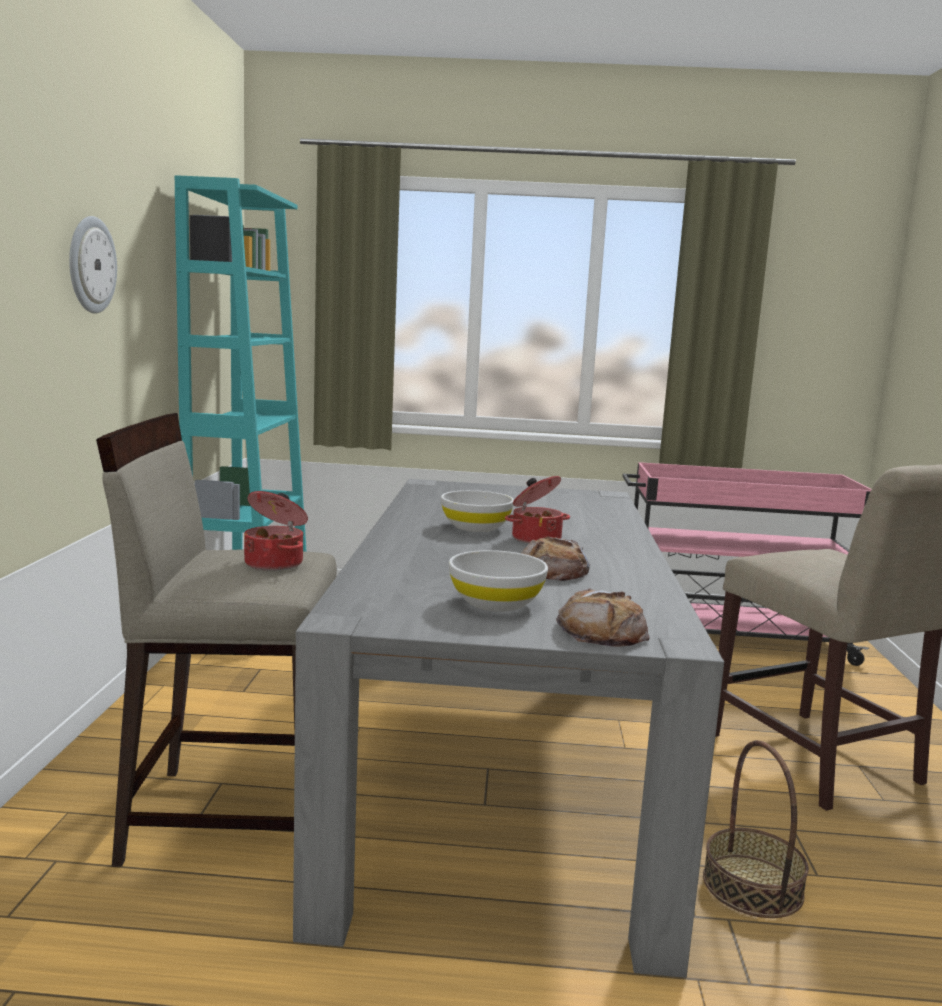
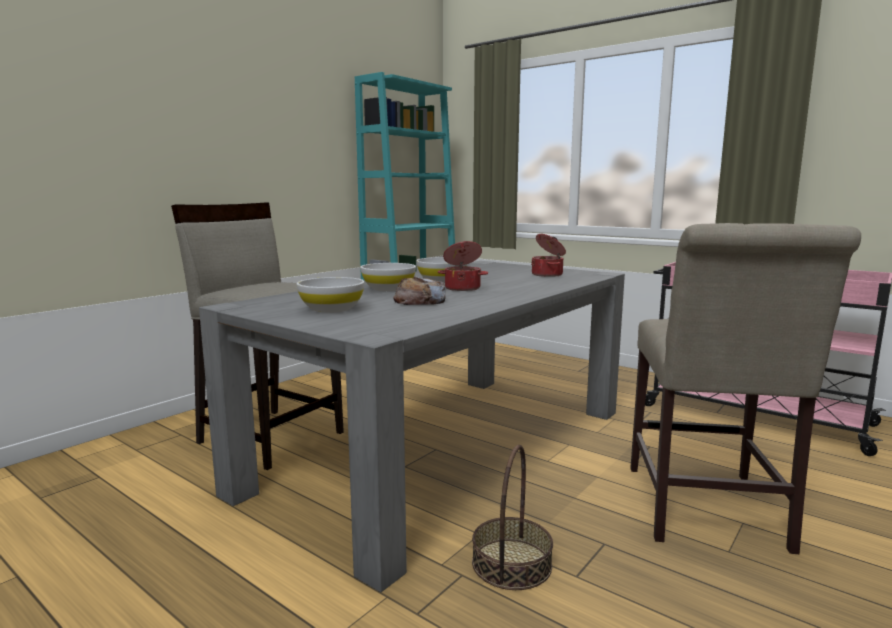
camera: 35 degrees right, 0 degrees up
wall clock [69,216,117,314] -> none
cooking pot [244,491,308,571] -> cooking pot moved to [531,234,566,277]
bread [556,588,650,647] -> none
none -> white bowl [361,263,416,291]

